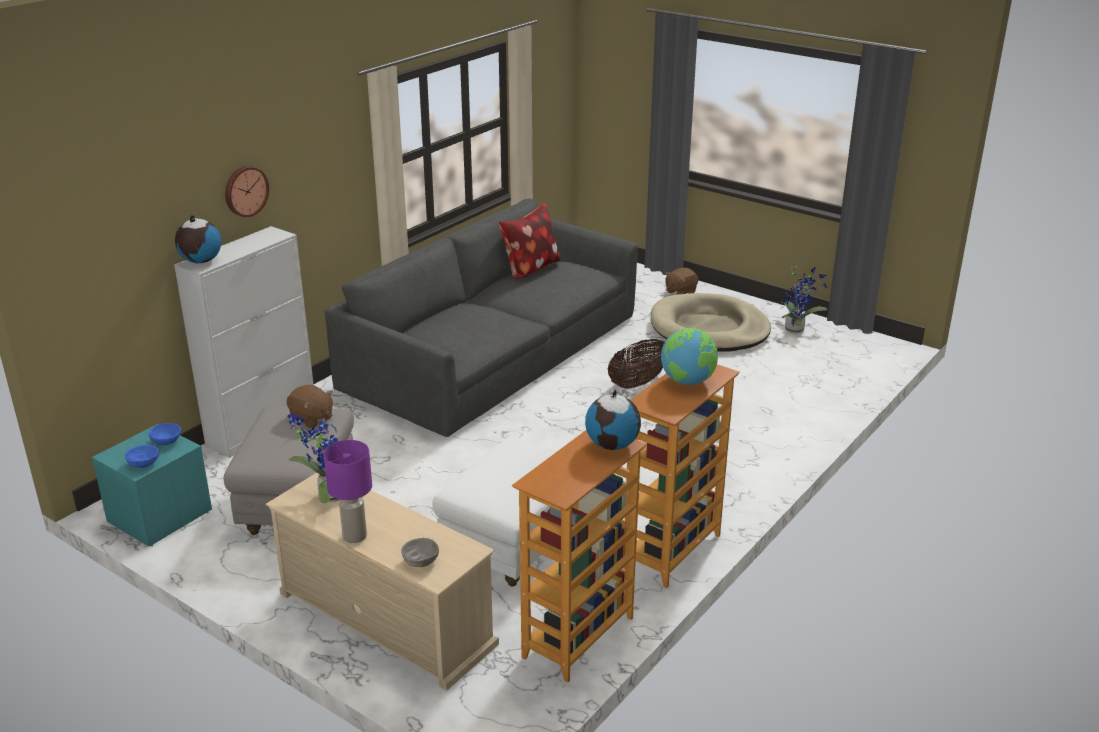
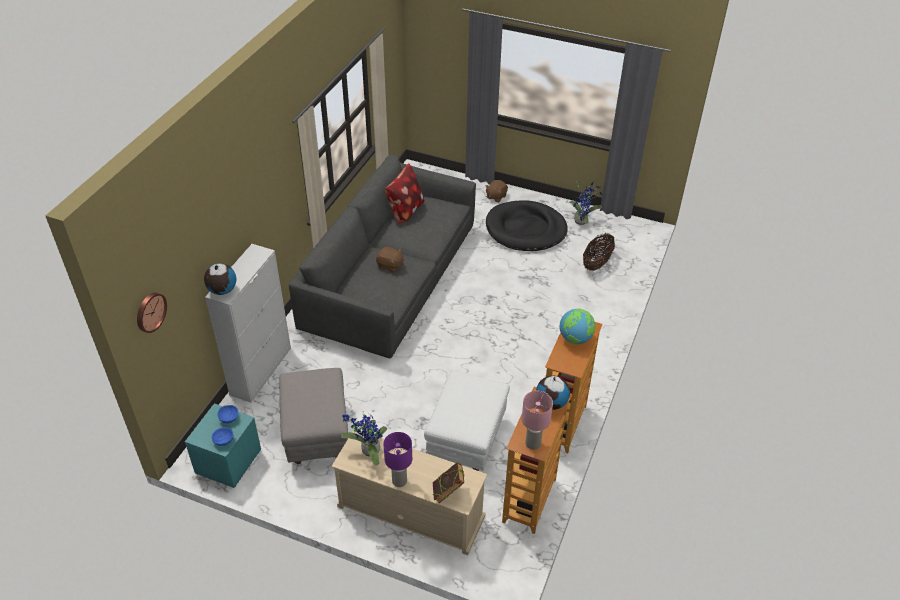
camera: 15 degrees left, 15 degrees up
wall clock [225,166,269,217] -> wall clock moved to [137,293,167,333]
brown plush toy [287,385,333,428] -> brown plush toy moved to [376,247,404,273]
grey bowl [401,538,439,567] -> book [433,462,464,503]
basket [608,339,665,389] -> basket moved to [583,233,615,271]
beige dog bed [651,293,771,352] -> black dog bed [486,200,568,251]
none -> pink table lamp [522,391,553,450]

